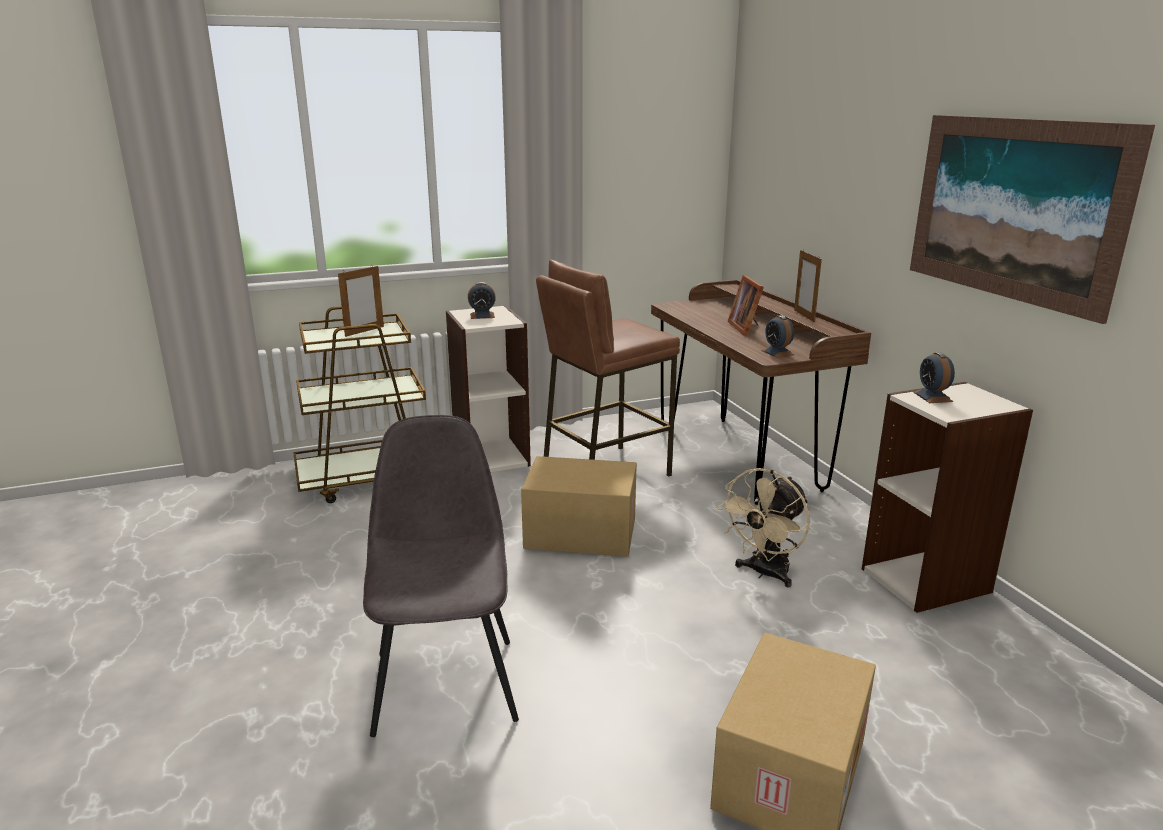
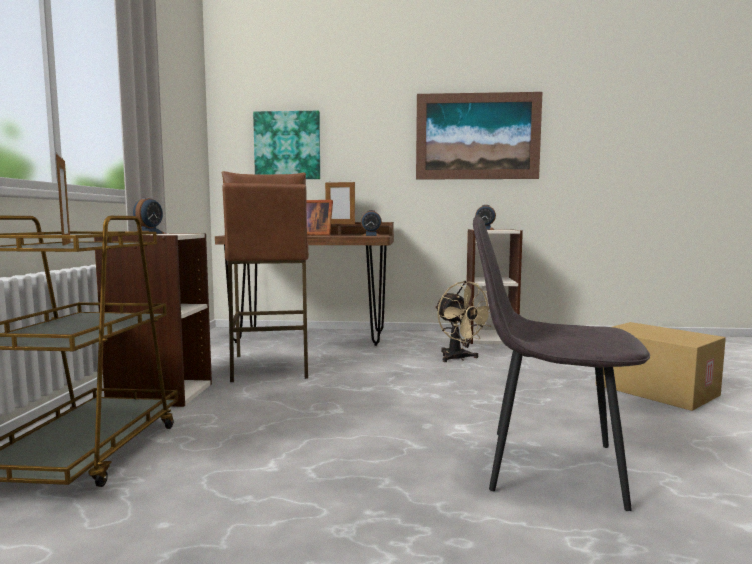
camera: 65 degrees left, 15 degrees down
cardboard box [521,456,637,557] -> none
none -> picture [253,111,320,179]

